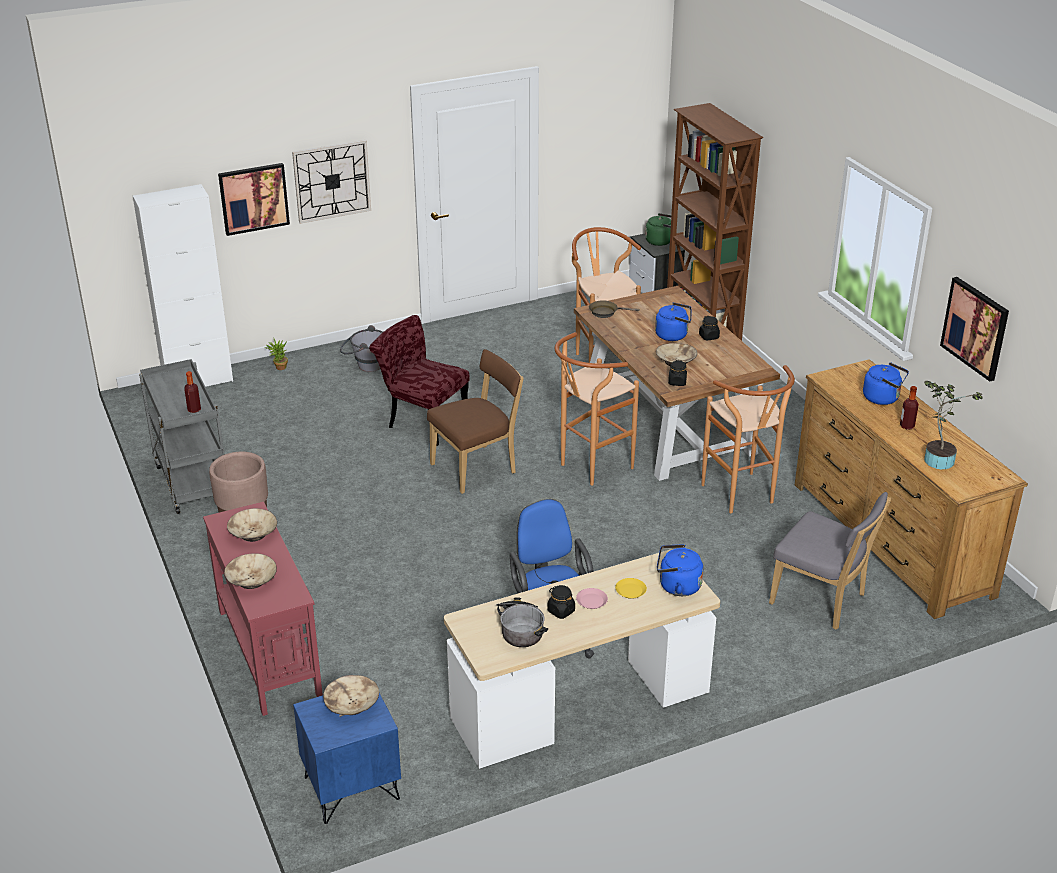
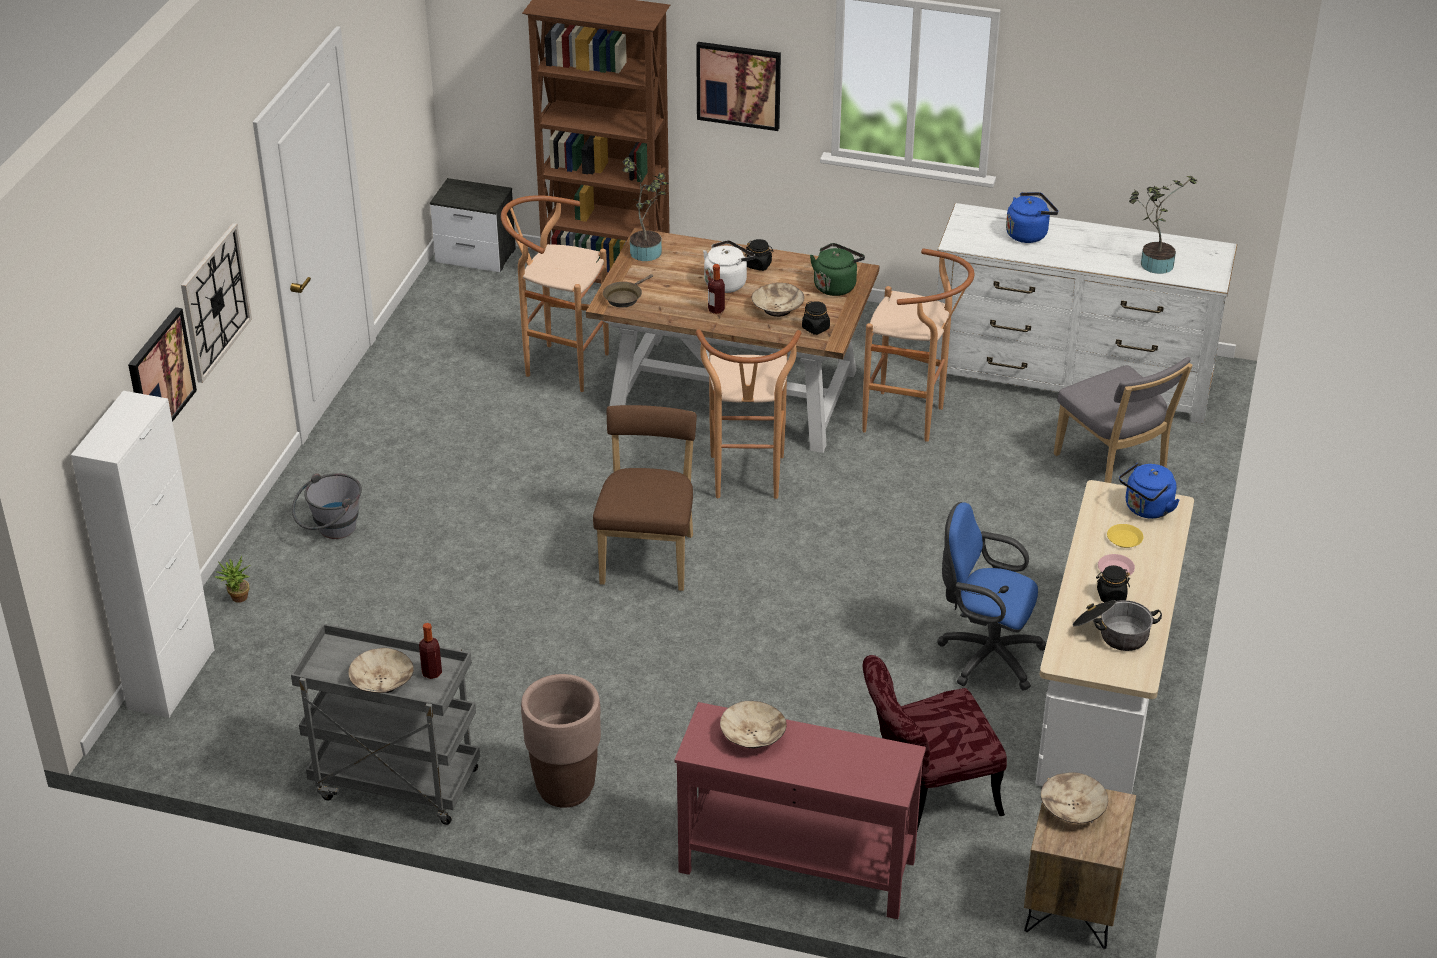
camera: 50 degrees left, 5 degrees up
beige bowl [224,553,277,589] -> beige bowl moved to [348,648,414,693]
blue nightstand [293,693,401,824] -> brown nightstand [1024,778,1136,949]
red chair [369,315,470,446] -> red chair moved to [863,655,1007,831]
green kettle [645,213,671,246] -> green kettle moved to [810,243,865,296]
blue kettle [655,302,691,341] -> white kettle [703,240,755,293]
grey chair [769,492,891,630] -> grey chair turned 75 degrees clockwise [1054,357,1193,483]
brown dresser [795,359,1028,619] -> white dresser [935,203,1237,424]
bottle [900,386,919,430] -> bottle moved to [708,264,725,314]
picture [940,277,1009,382] -> picture moved to [696,42,781,131]
none -> potted plant [623,157,669,261]

